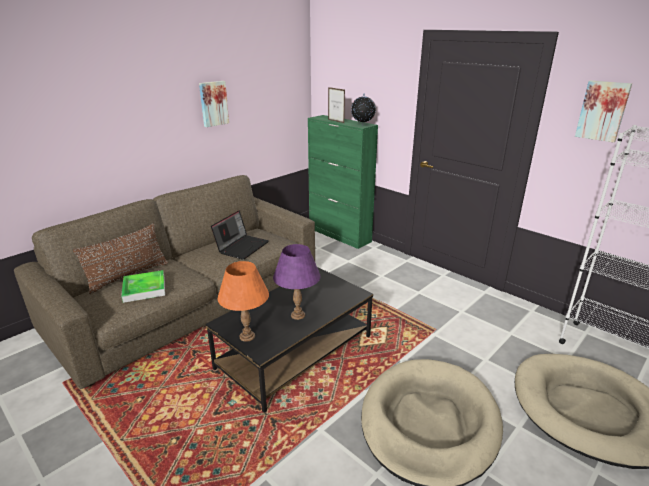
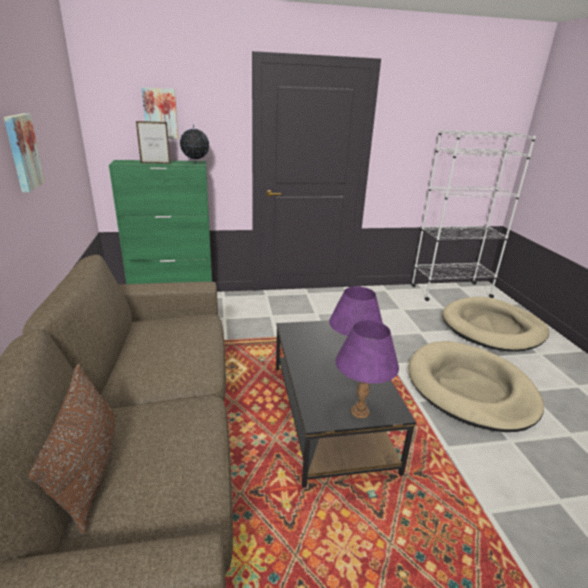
camera: 55 degrees left, 0 degrees up
tray [121,270,165,303] -> none
laptop [211,210,269,260] -> none
orange table lamp [218,261,269,342] -> purple table lamp [335,320,399,419]
picture [575,80,632,143] -> picture moved to [142,88,179,139]

